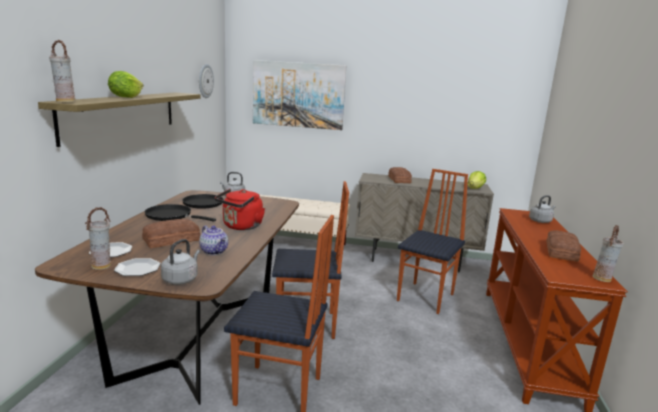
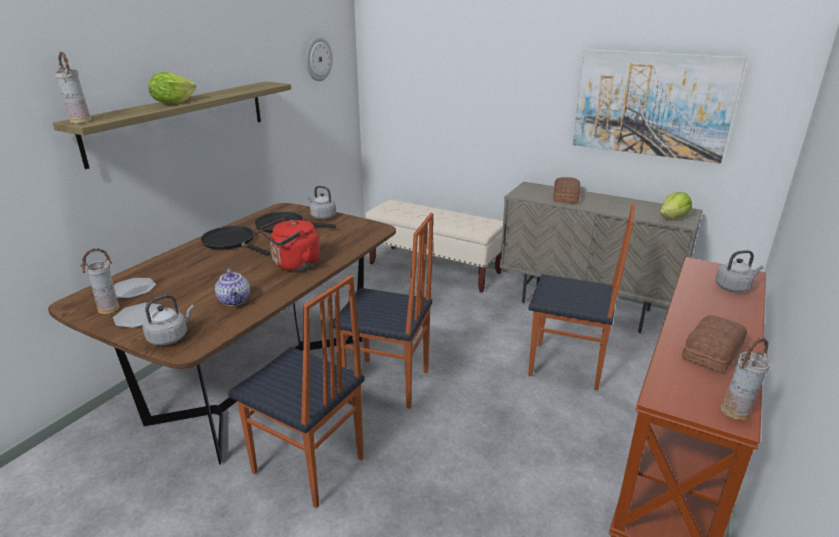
camera: 20 degrees right, 10 degrees up
bread [142,219,201,248] -> none
picture [253,60,346,130] -> picture moved to [573,49,746,163]
chair [397,169,468,314] -> chair turned 60 degrees clockwise [528,203,635,390]

